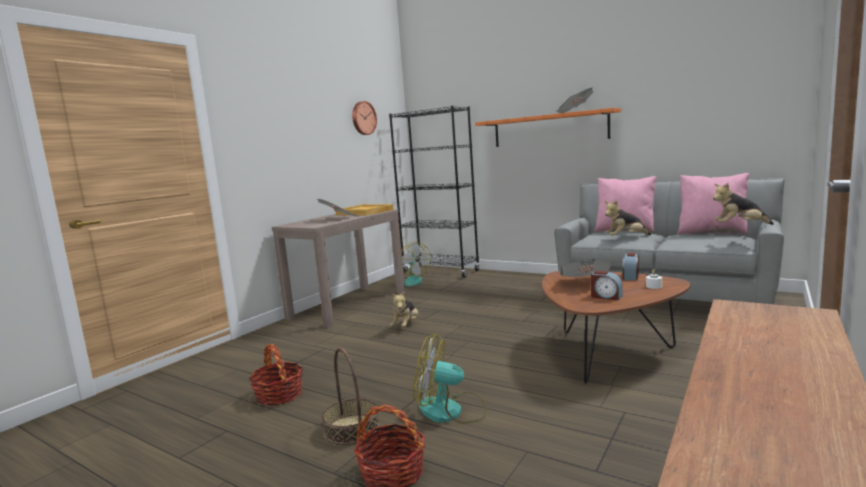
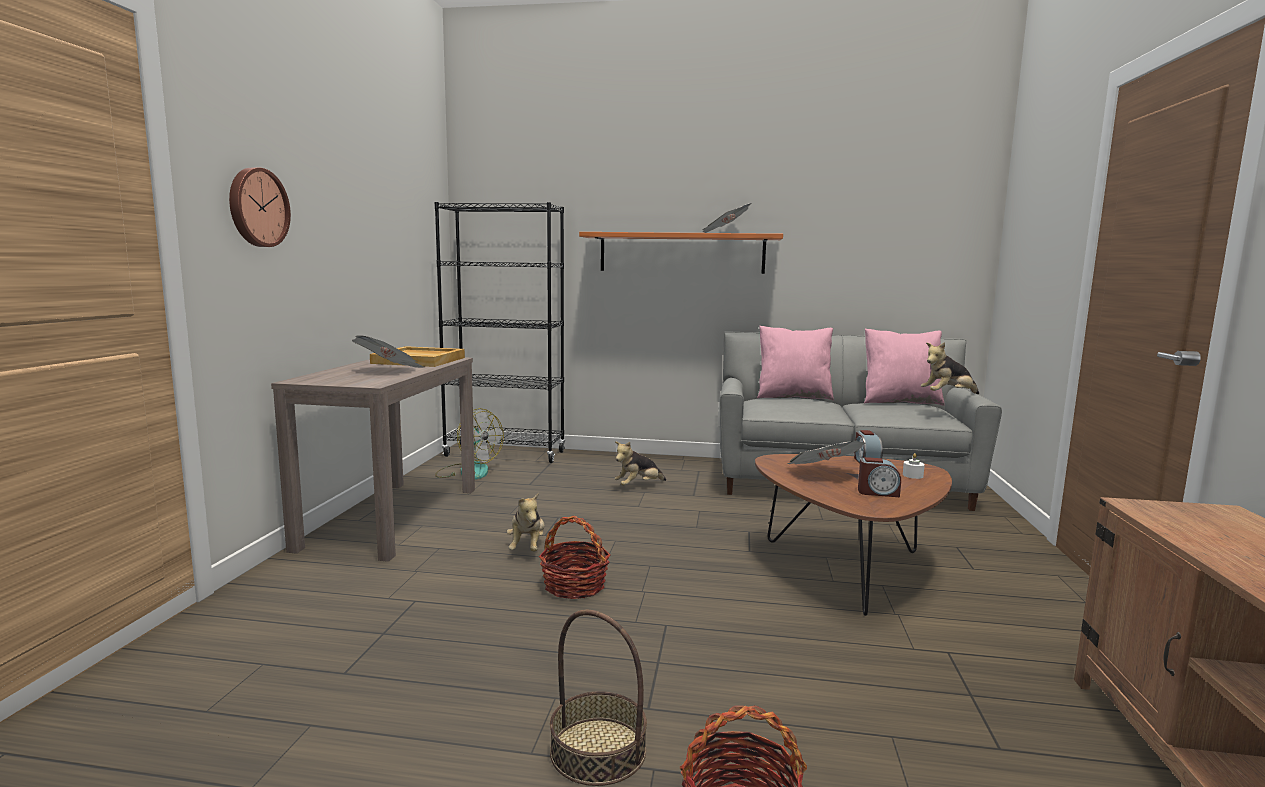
camera: 25 degrees left, 0 degrees up
basket [249,344,303,406] -> basket moved to [539,516,610,599]
wall clock [352,101,377,135] -> wall clock moved to [229,168,291,247]
fan [413,334,487,424] -> none
plush toy [605,200,651,236] -> plush toy moved to [614,441,666,486]

